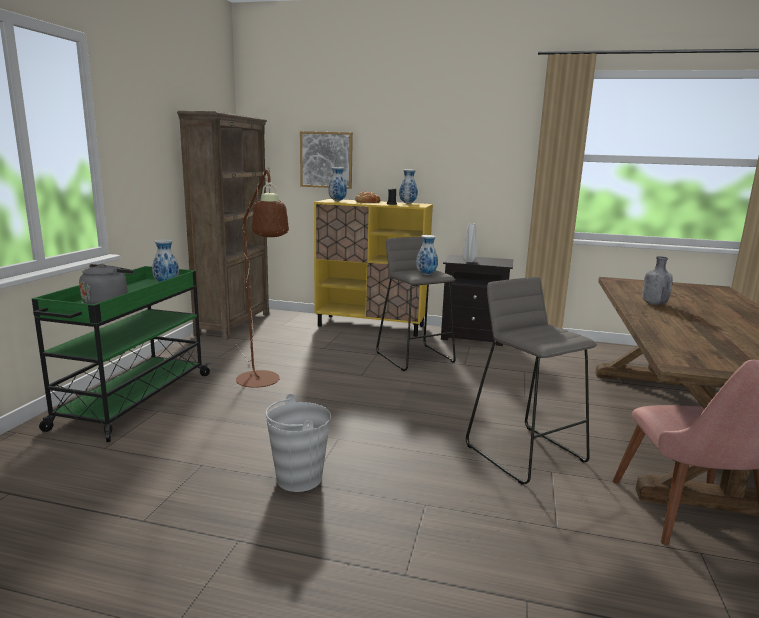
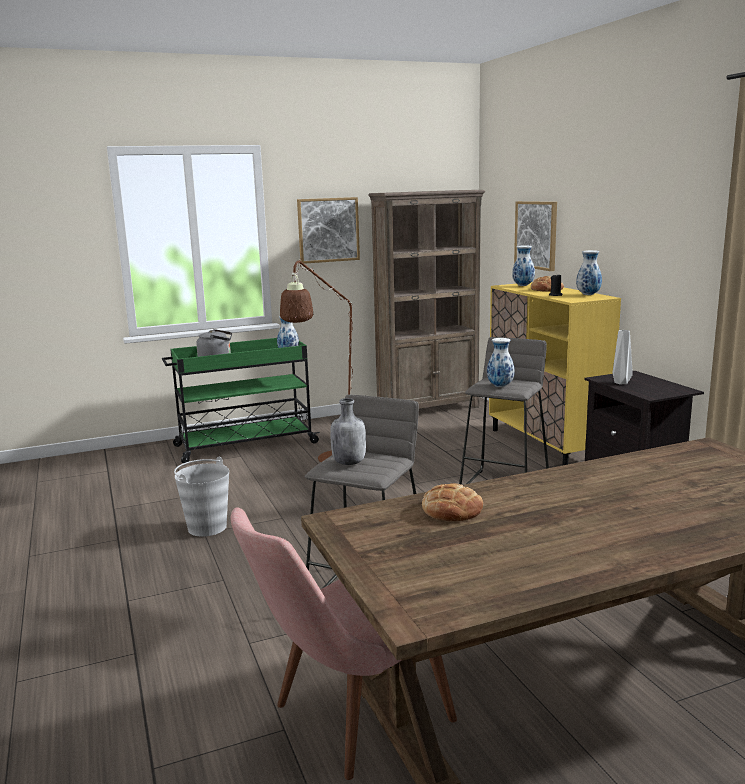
camera: 55 degrees right, 0 degrees up
grey bottle [642,256,673,305] -> grey bottle moved to [330,398,366,465]
none -> picture [297,197,360,264]
none -> bread [422,483,483,521]

